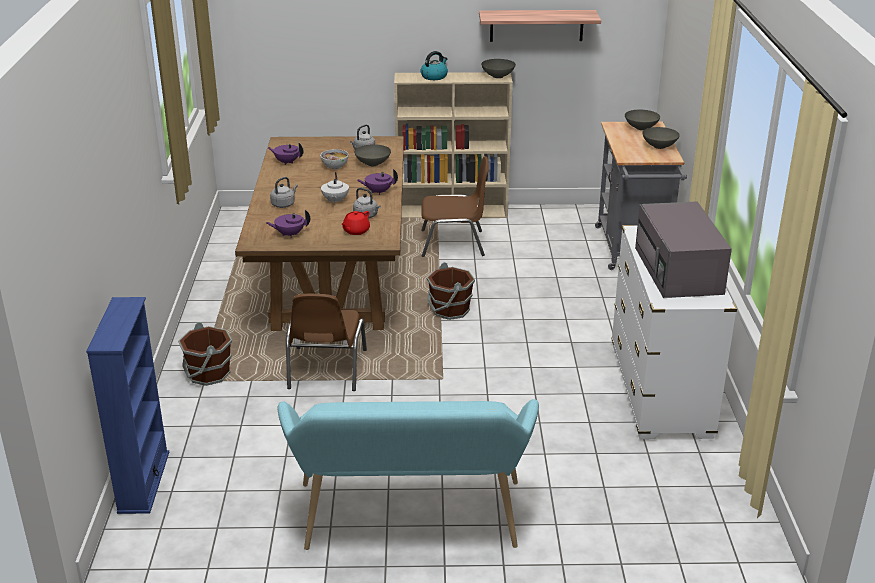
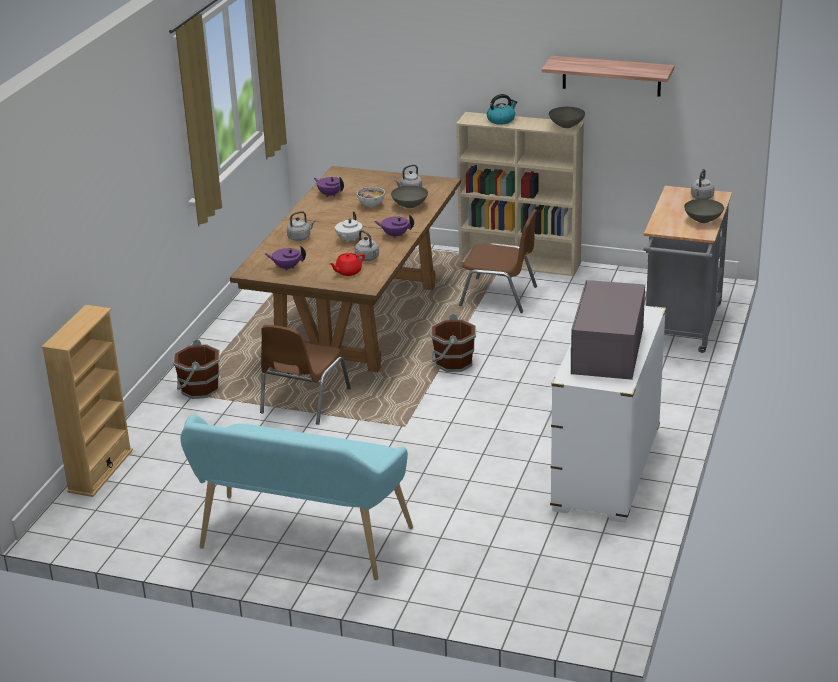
camera: 20 degrees right, 0 degrees up
blue bookcase [86,297,169,514] -> beige bookcase [42,305,133,497]
grey bowl [625,110,660,130] -> grey kettle [691,169,715,199]

